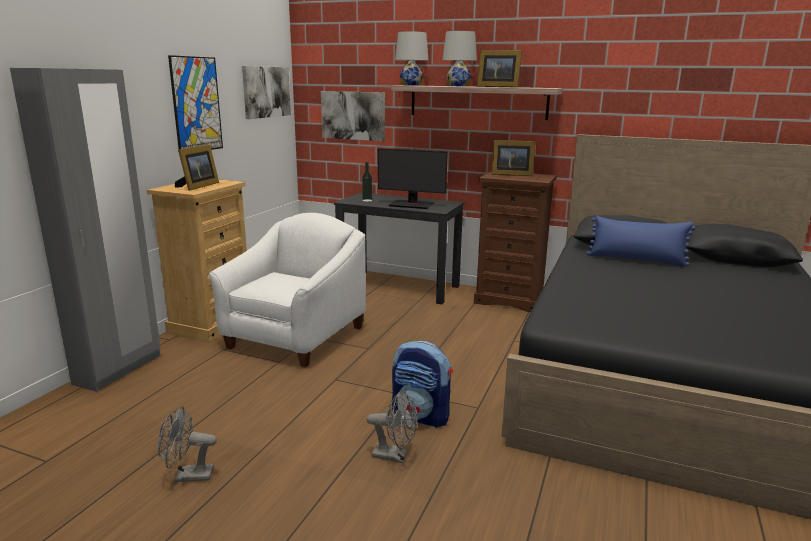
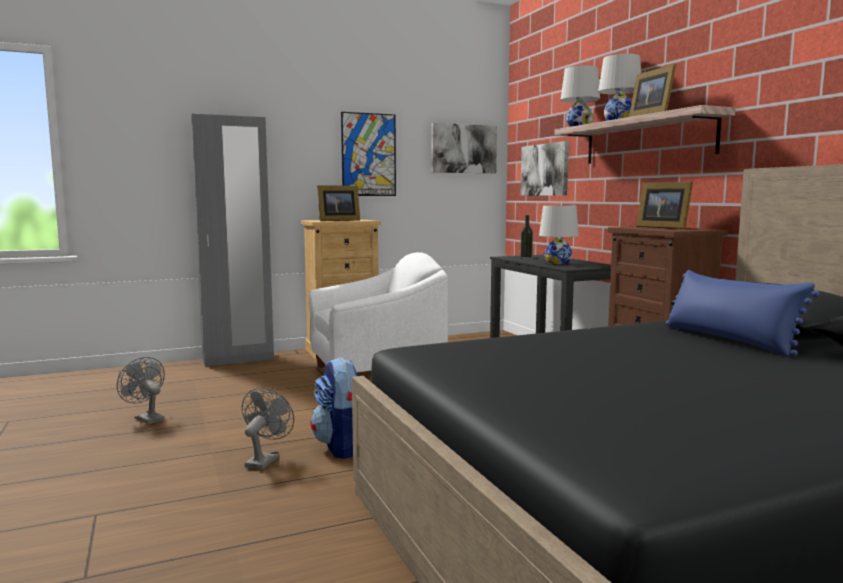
camera: 45 degrees right, 10 degrees down
grey fan [367,391,417,463] -> grey fan turned 135 degrees counterclockwise [242,388,294,470]
monitor [378,149,448,209] -> white table lamp [539,205,579,264]

